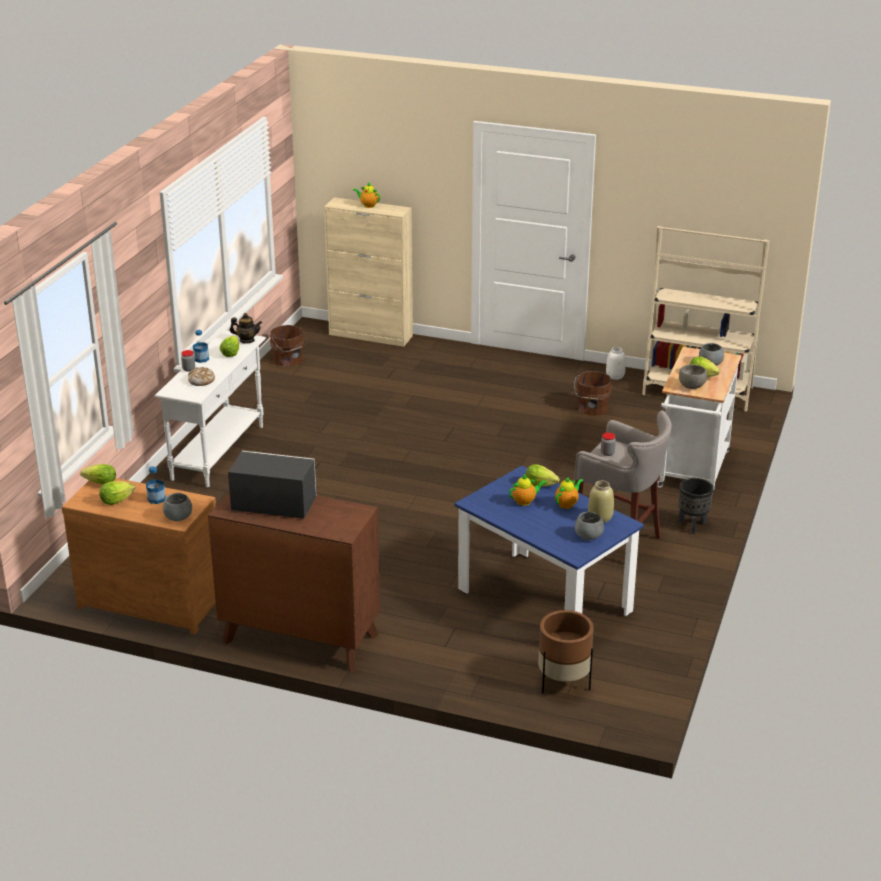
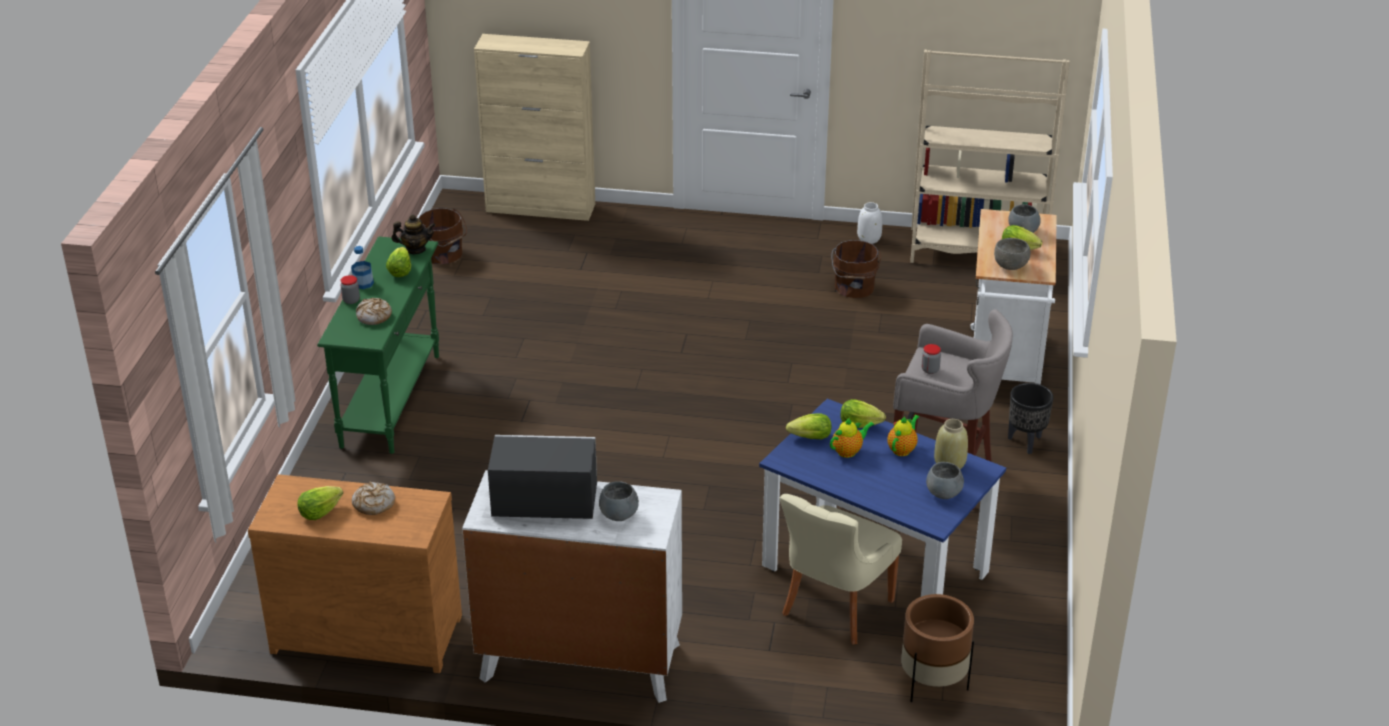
camera: 10 degrees left, 5 degrees up
lettuce [80,464,116,484] -> lettuce moved to [786,413,831,439]
bottle [146,466,166,504] -> bread [352,481,395,515]
white console table [155,330,266,488] -> green console table [317,237,439,454]
grey bowl [163,493,192,521] -> grey bowl moved to [599,481,639,521]
brown dresser [208,491,380,672] -> white dresser [462,470,682,703]
teapot [353,182,380,208] -> none
none -> beige chair [780,494,902,645]

